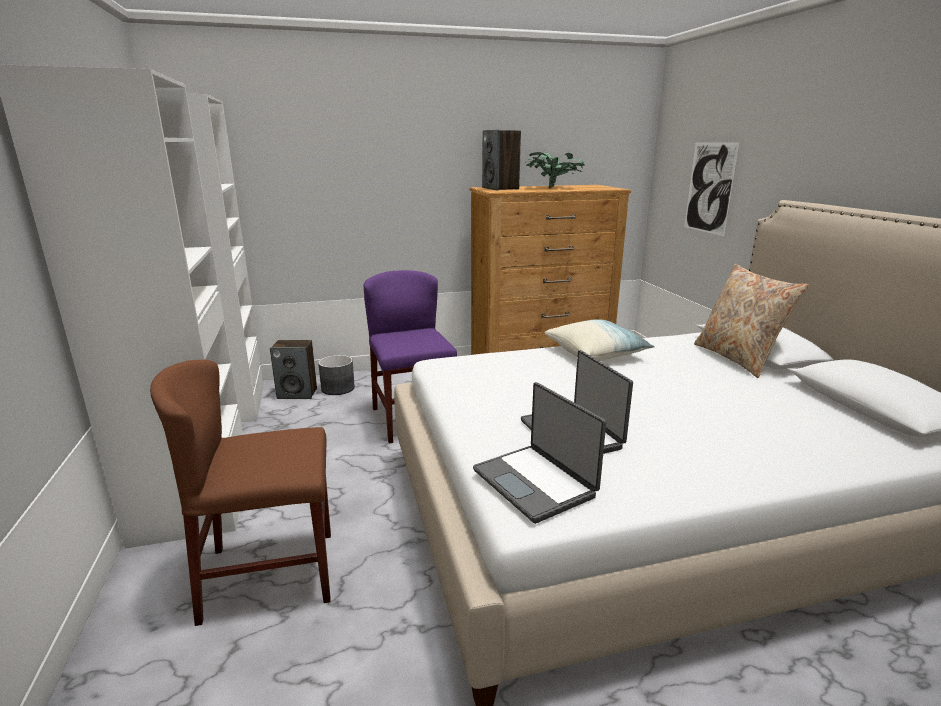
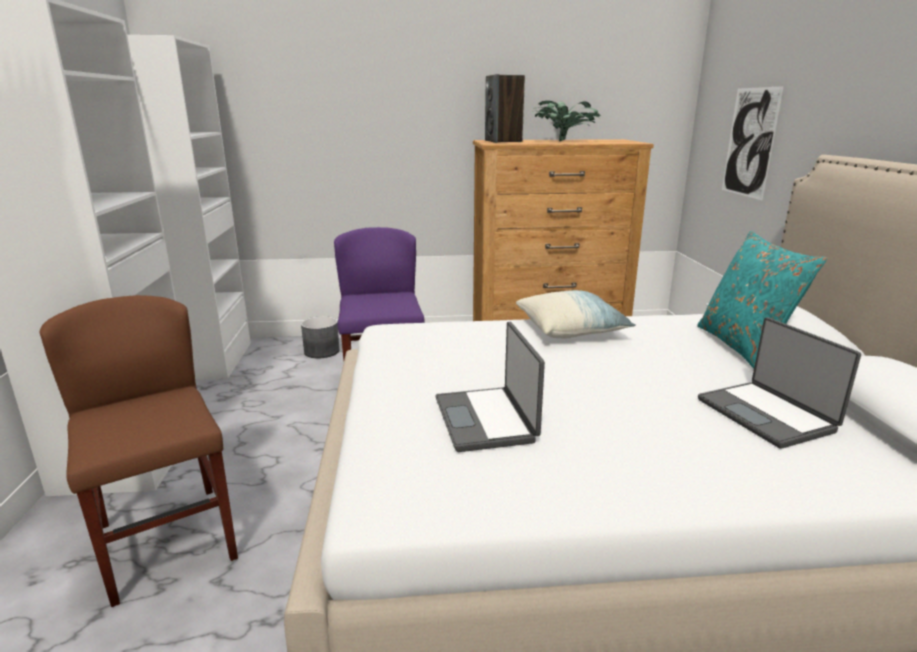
camera: 10 degrees right, 0 degrees up
brown chair [150,360,331,626] -> brown chair turned 60 degrees clockwise [40,295,238,607]
speaker [270,340,317,399] -> none
laptop [473,382,606,524] -> laptop moved to [698,317,861,449]
beige pillow [694,264,809,378] -> turquoise pillow [697,231,827,369]

